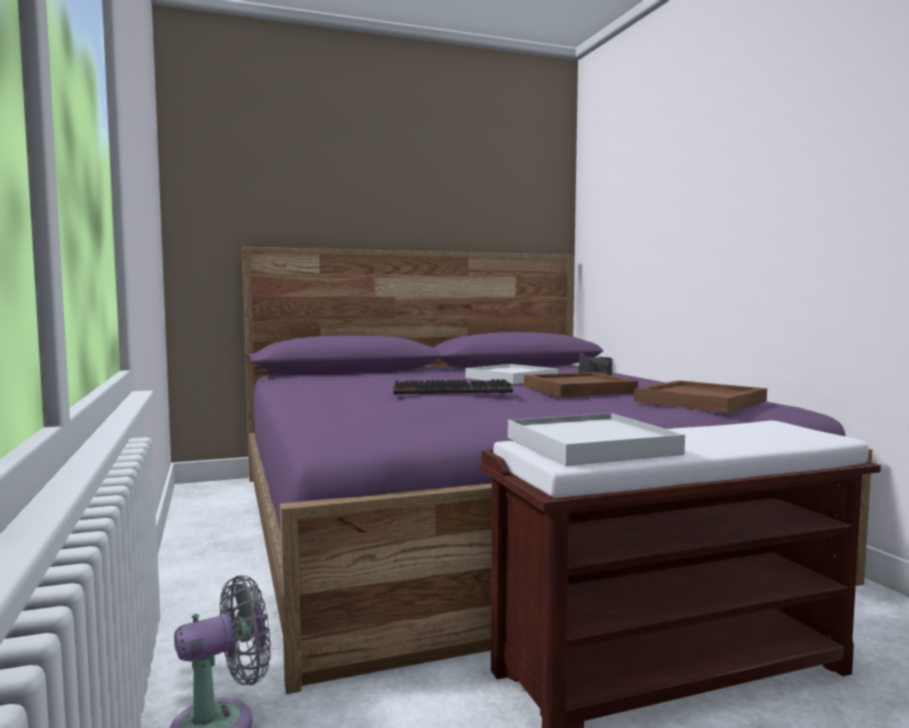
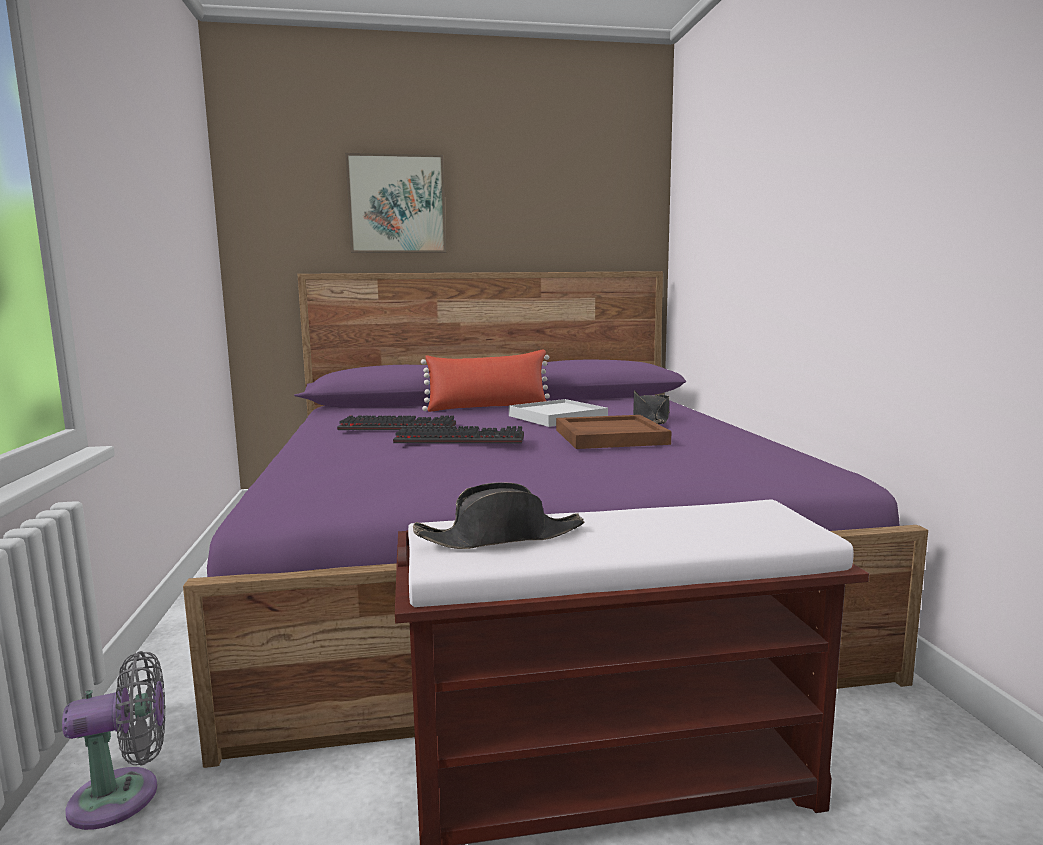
camera: 10 degrees right, 5 degrees up
white tray [508,413,685,466] -> black hat [413,483,585,549]
brown tray [634,380,767,413] -> none
none -> keyboard [337,415,456,430]
none -> picture [345,153,446,253]
none -> red pillow [421,350,550,412]

